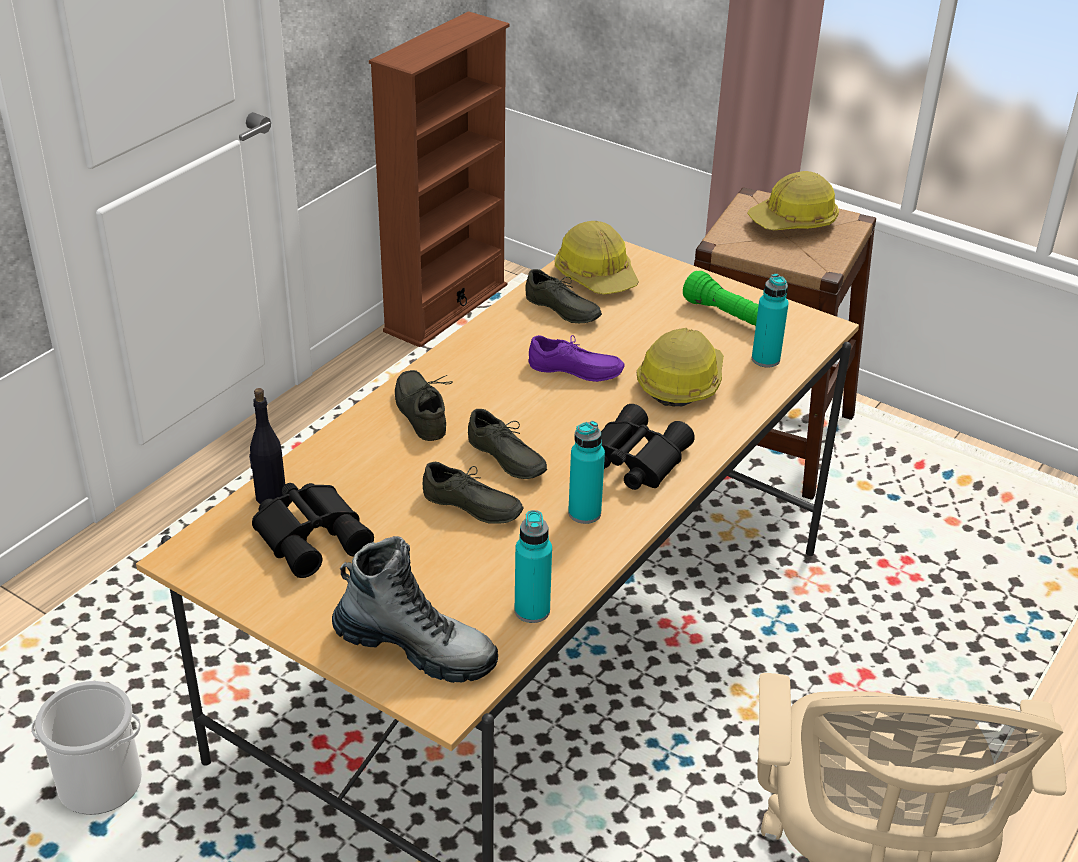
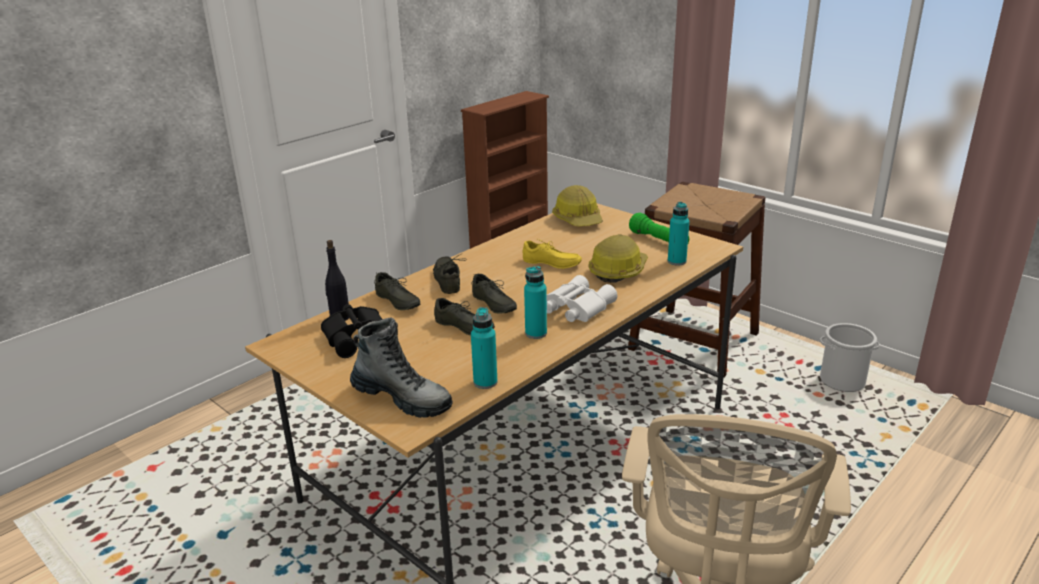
camera: 10 degrees right, 10 degrees down
bucket [31,681,142,815] -> bucket moved to [820,323,879,392]
grey shoe [525,269,602,323] -> grey shoe moved to [374,272,421,310]
purple shoe [528,335,625,382] -> yellow shoe [523,239,582,269]
black binoculars [601,404,695,490] -> white binoculars [547,275,617,322]
hard hat [747,171,839,230] -> none

